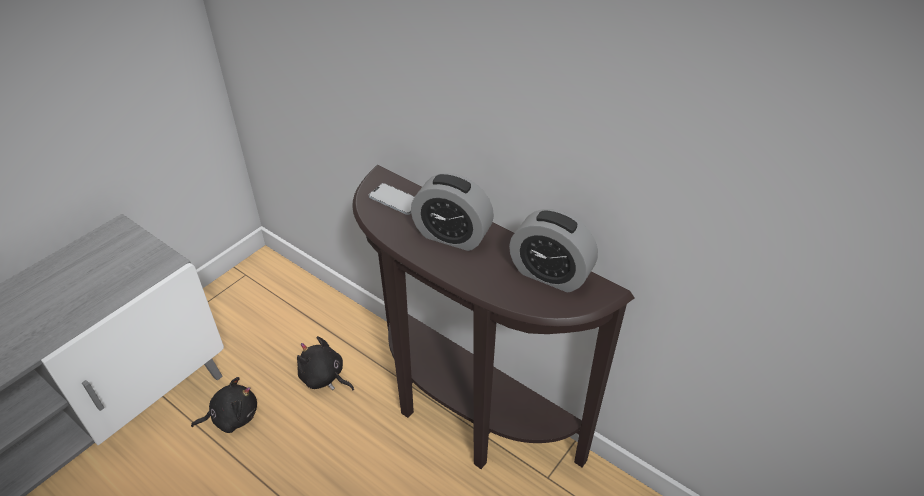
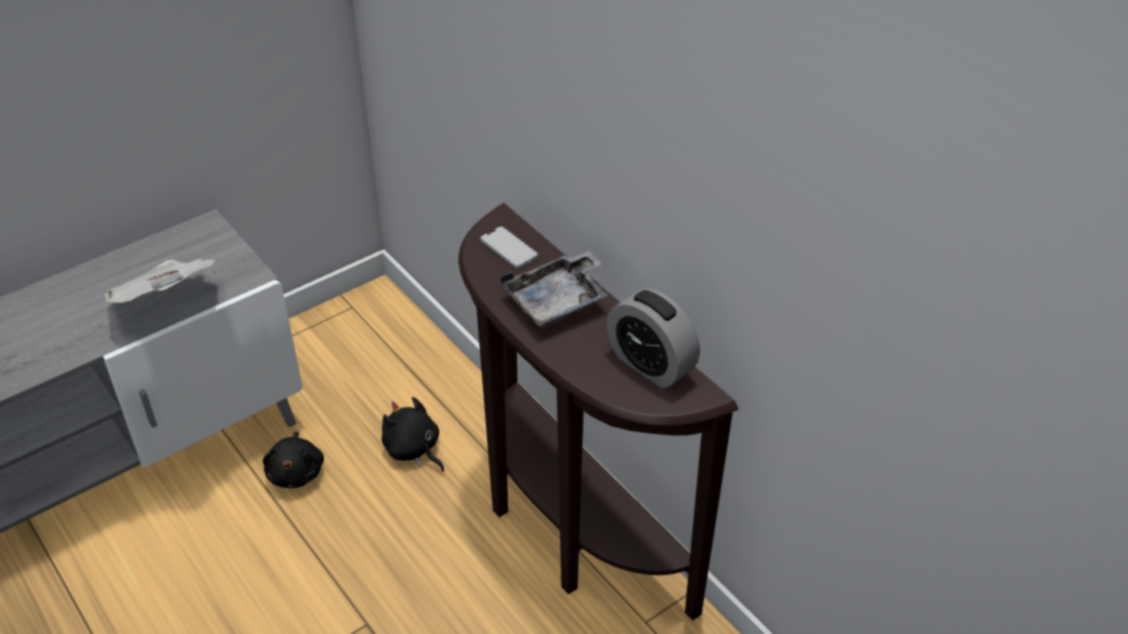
camera: 15 degrees right, 0 degrees up
black plush toy [191,377,257,433] -> black plush toy turned 90 degrees clockwise [263,431,324,488]
alarm clock [411,173,494,251] -> grey tray [501,251,608,328]
none -> newspaper [105,259,215,303]

